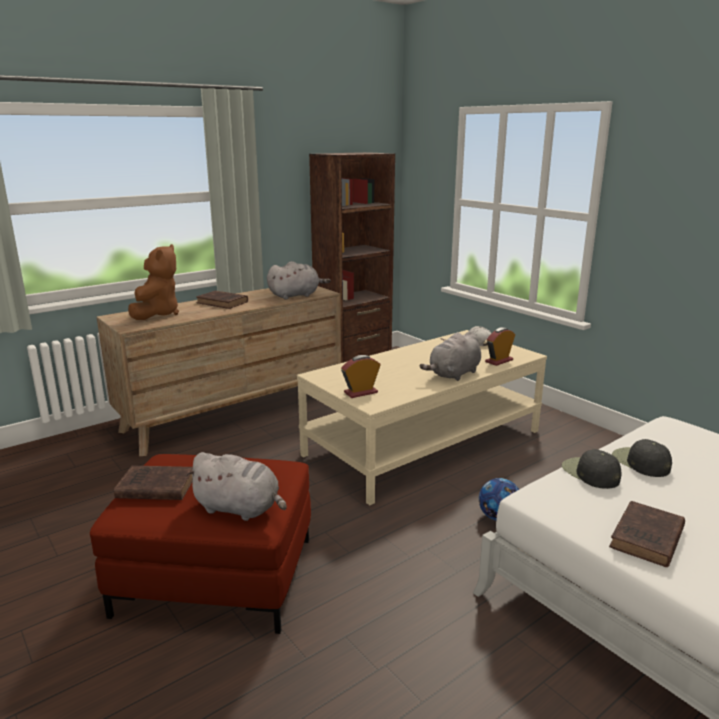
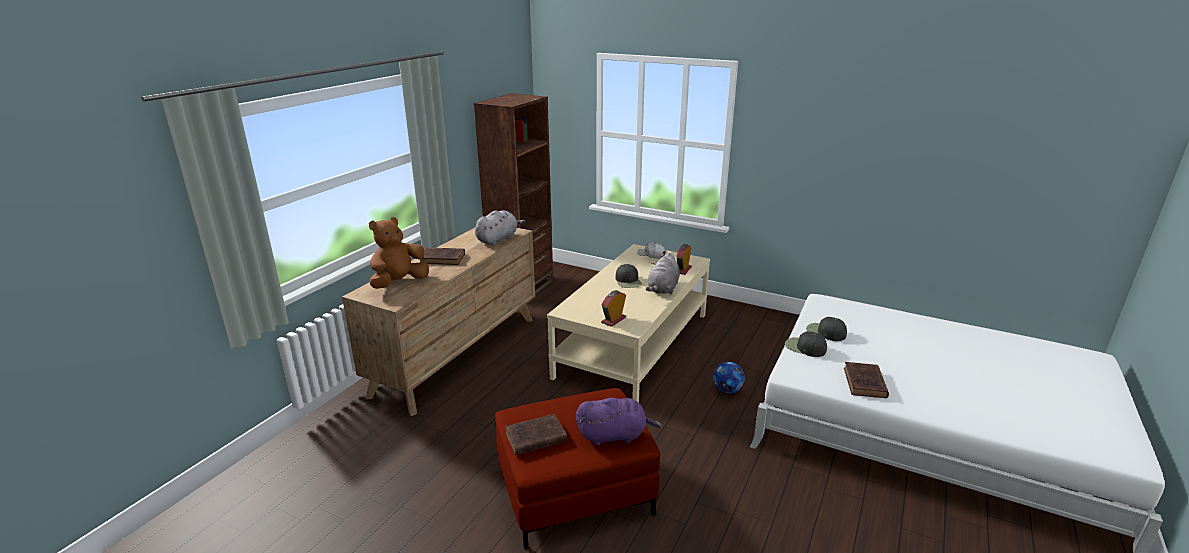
camera: 25 degrees left, 5 degrees up
brown plush toy [128,244,179,320] -> brown plush toy turned 120 degrees counterclockwise [369,217,429,289]
grey plush toy [186,452,287,521] -> purple plush toy [576,398,662,445]
none -> black cap [616,264,642,288]

